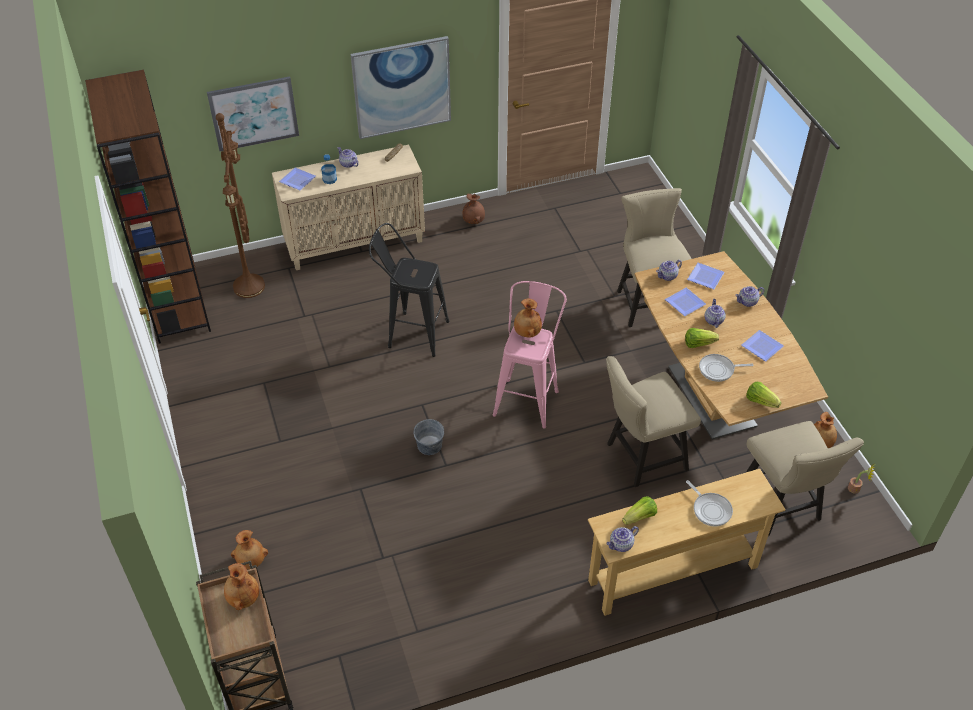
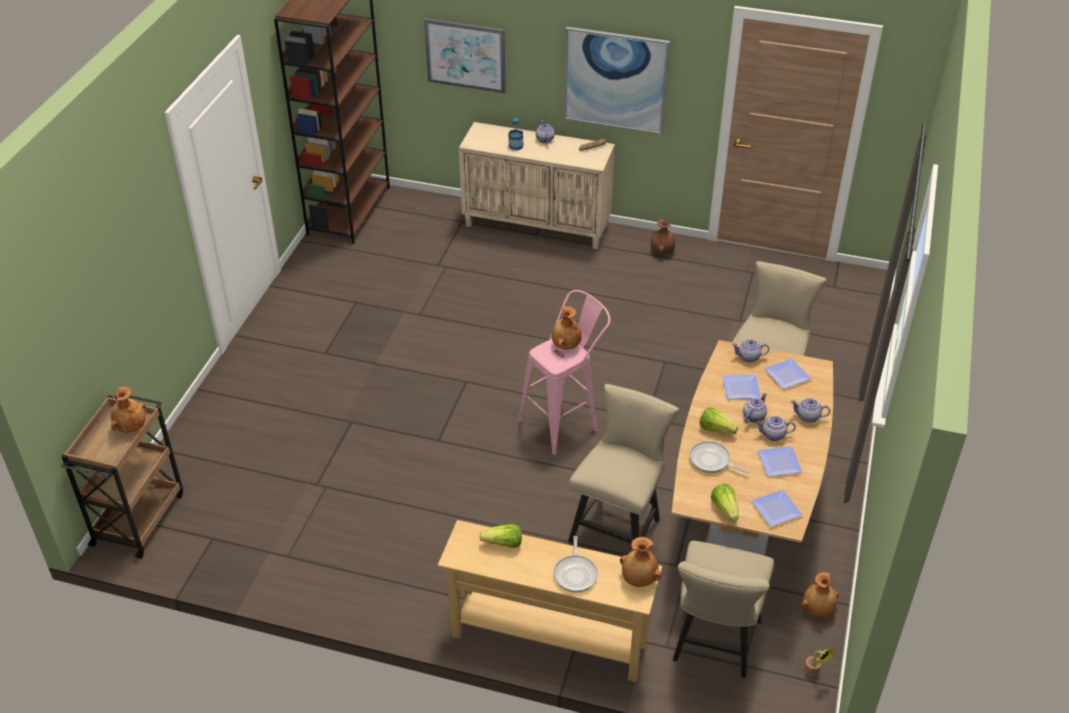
camera: 35 degrees right, 5 degrees down
brown floor lamp [216,113,265,298] -> none
brown vase [231,530,268,569] -> brown vase moved to [620,537,662,587]
plate [279,167,316,190] -> plate moved to [751,489,803,527]
black stool [369,223,449,357] -> none
grey bucket [414,419,444,455] -> none
beige chair [606,356,701,487] -> beige chair turned 105 degrees clockwise [568,384,679,544]
teapot [606,526,639,552] -> teapot moved to [756,416,796,441]

